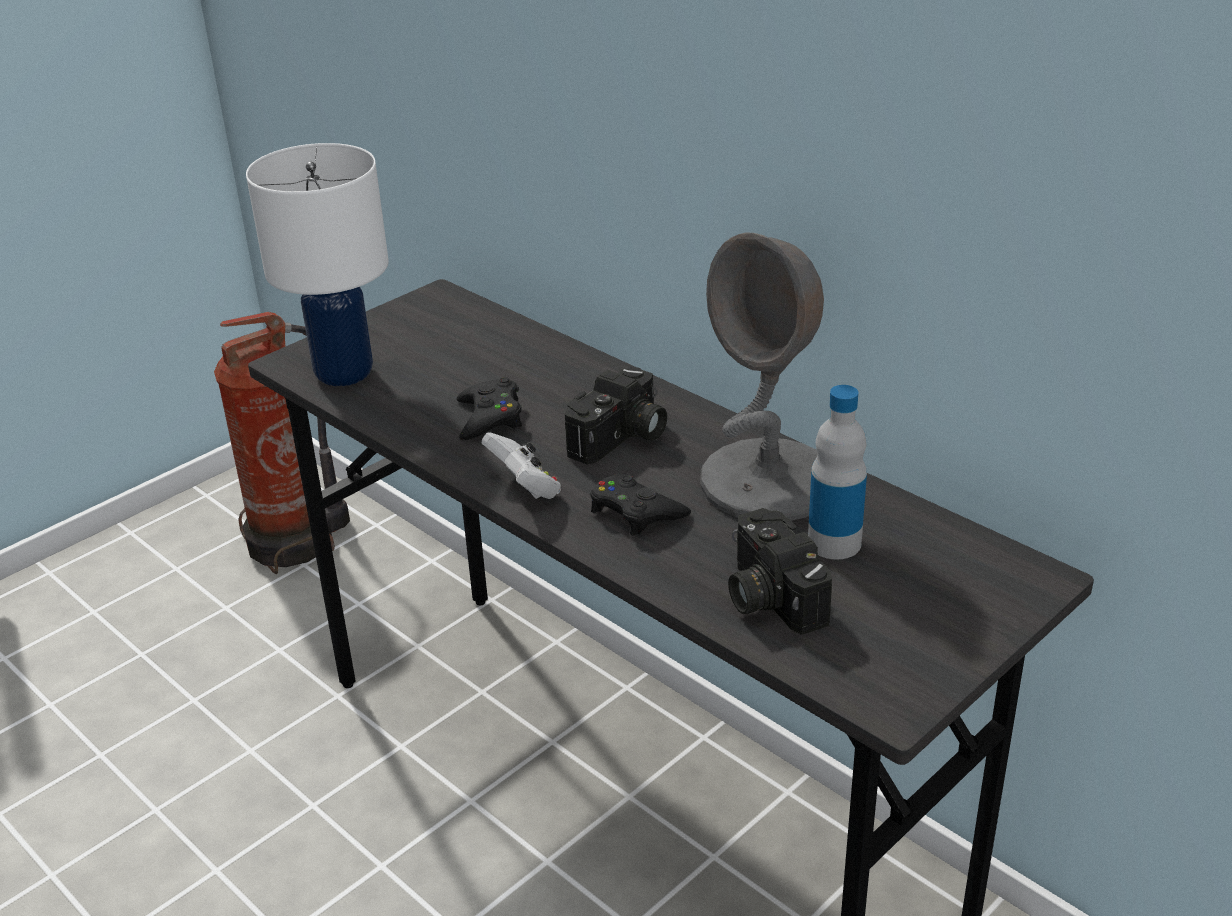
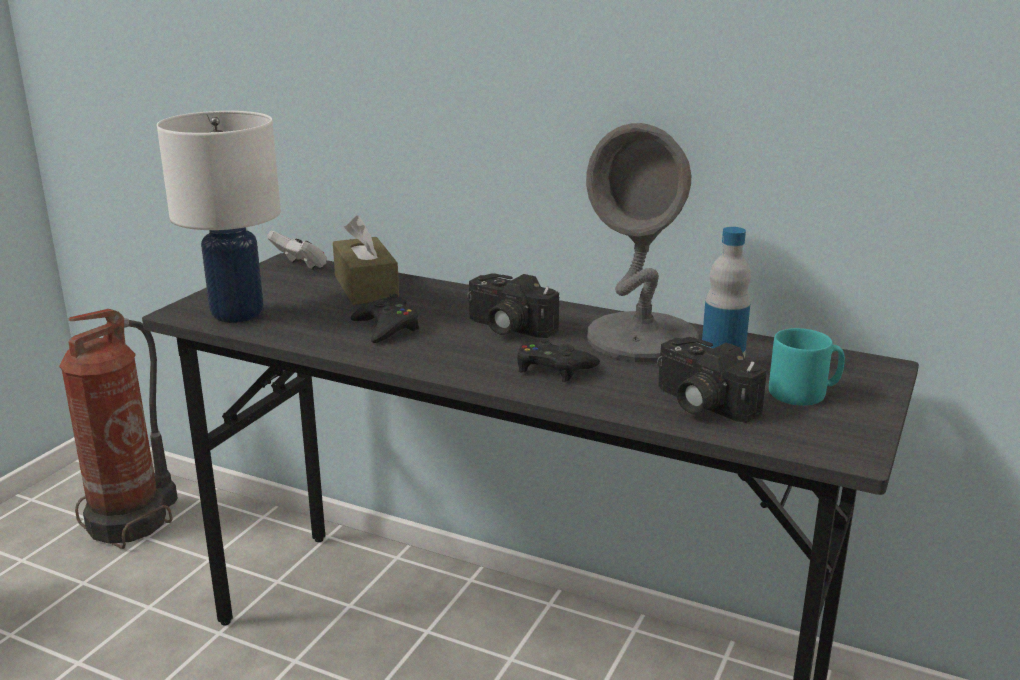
camera: 20 degrees left, 10 degrees down
white game controller [481,432,561,499] -> white game controller moved to [267,230,327,269]
camera [565,367,667,465] -> camera turned 105 degrees clockwise [467,273,559,338]
none -> brown tissue box [333,216,399,305]
none -> turquoise mug [769,328,845,406]

